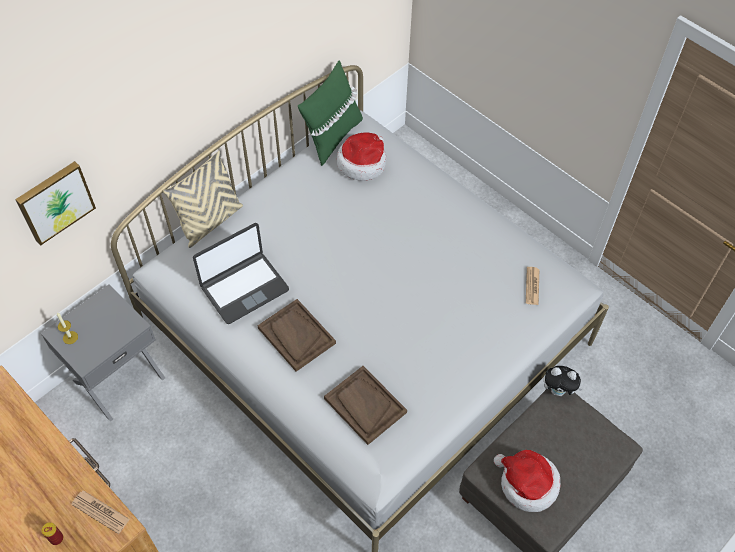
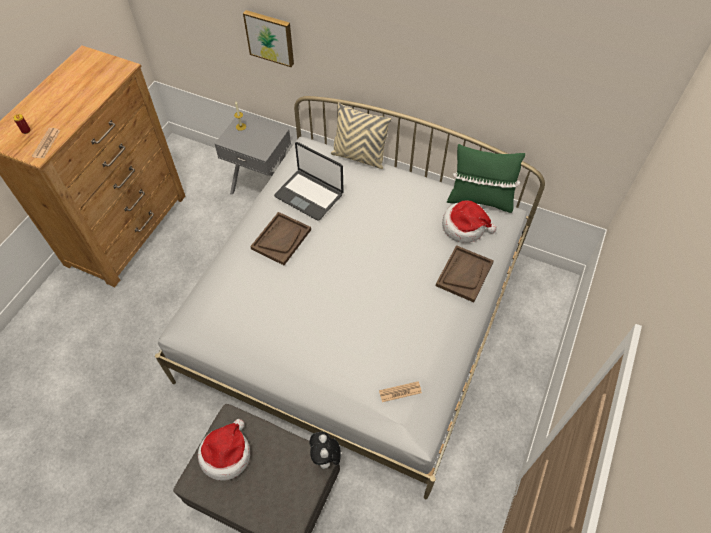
camera: 70 degrees right, 0 degrees up
brown tray [324,366,407,445] -> brown tray moved to [436,245,494,302]

